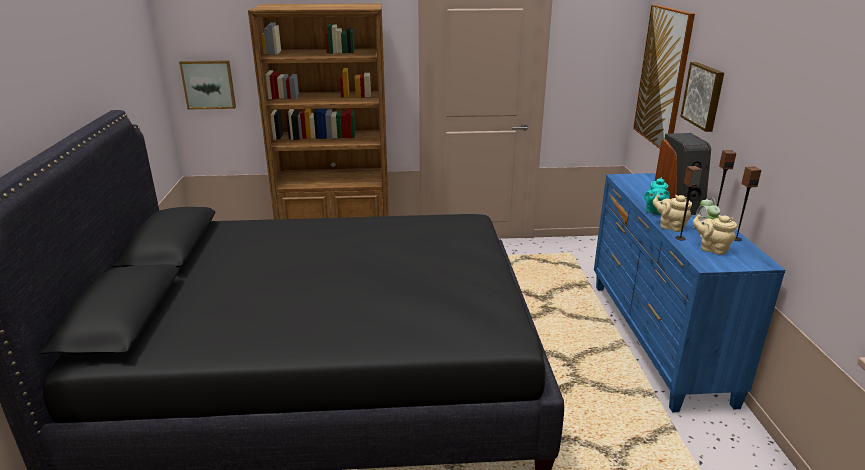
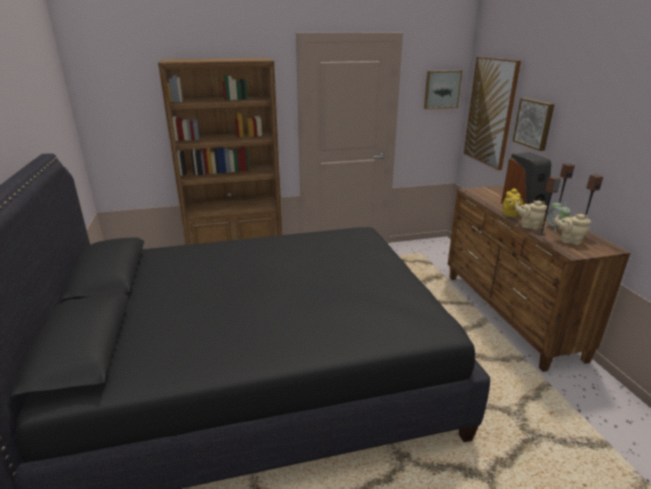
camera: 10 degrees left, 0 degrees up
picture [179,60,236,110] -> picture moved to [424,70,463,109]
blue dresser [594,173,785,413] -> brown dresser [447,185,631,372]
turquoise teapot [644,177,670,215] -> yellow teapot [502,188,523,218]

